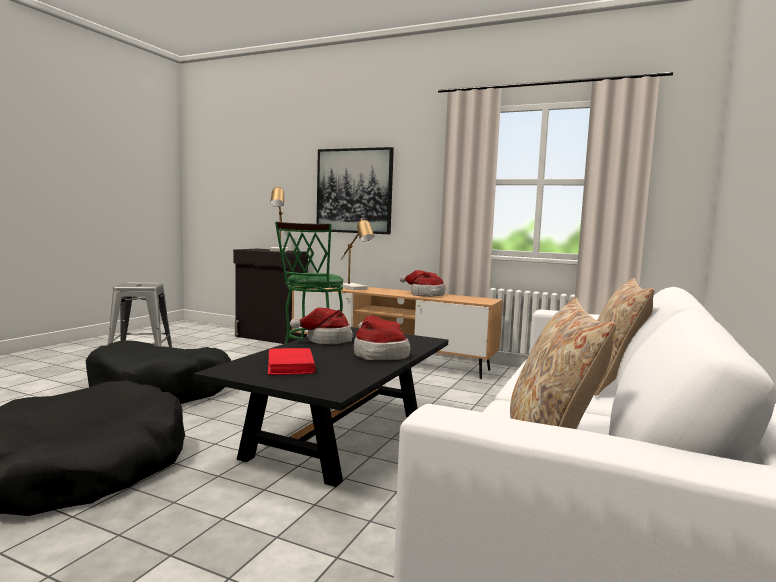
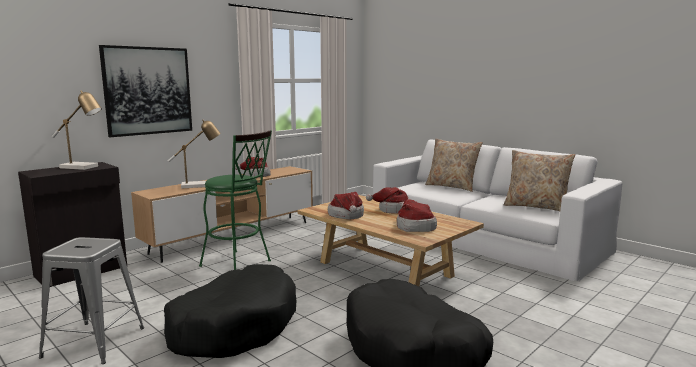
camera: 70 degrees left, 5 degrees up
black coffee table [193,327,448,487] -> beige coffee table [298,195,484,286]
red book [268,348,316,375] -> hat [397,199,437,232]

